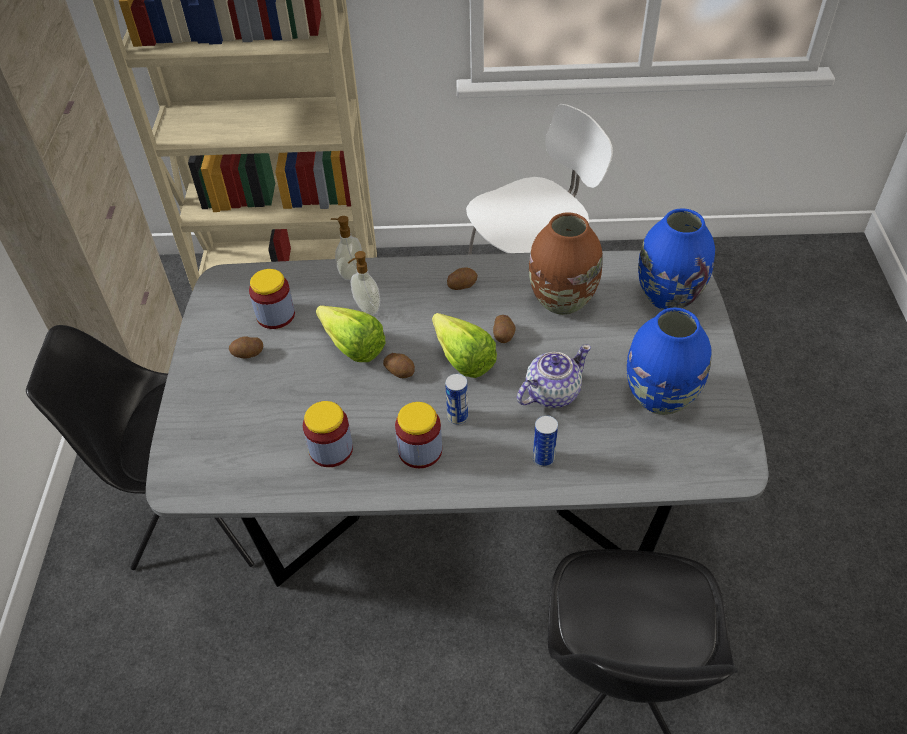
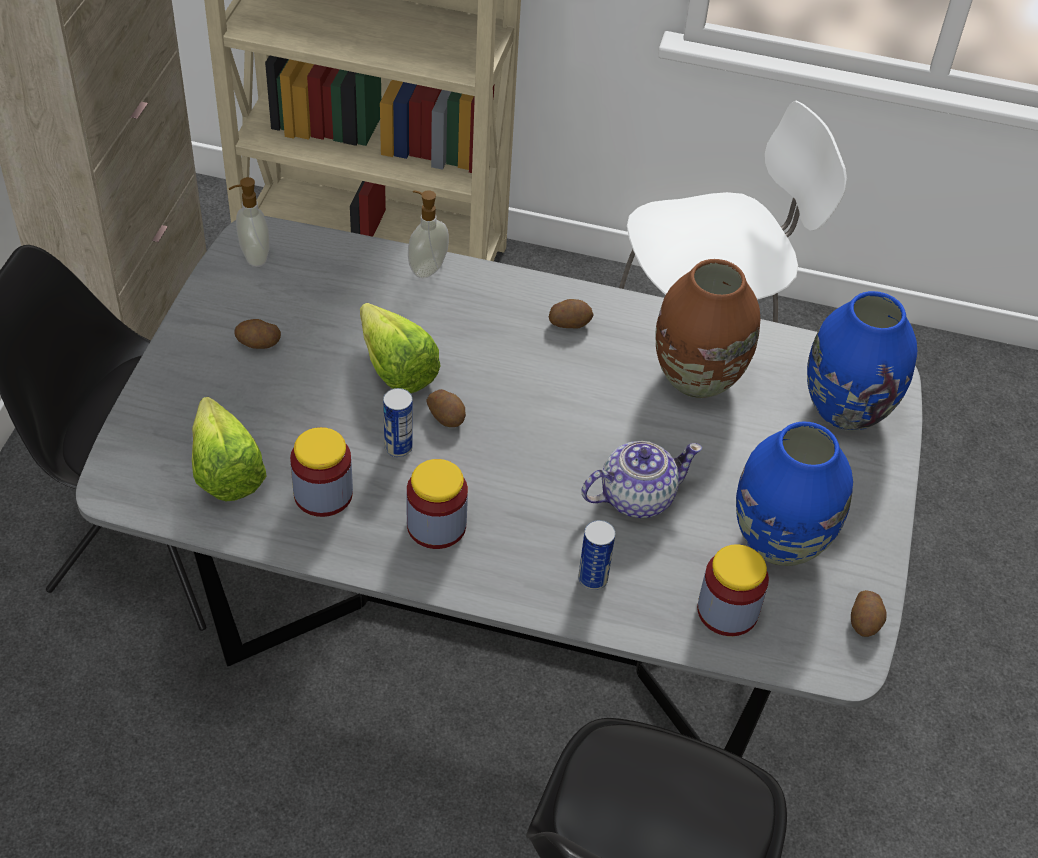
camera: 10 degrees right, 0 degrees up
jar [249,269,295,329] -> jar moved to [697,544,769,636]
soap dispenser [348,251,380,316] -> soap dispenser moved to [229,177,270,267]
lettuce [432,313,497,378] -> lettuce moved to [192,397,267,502]
can [445,373,468,425] -> can moved to [383,388,413,457]
potato [493,315,516,343] -> potato moved to [851,590,887,637]

